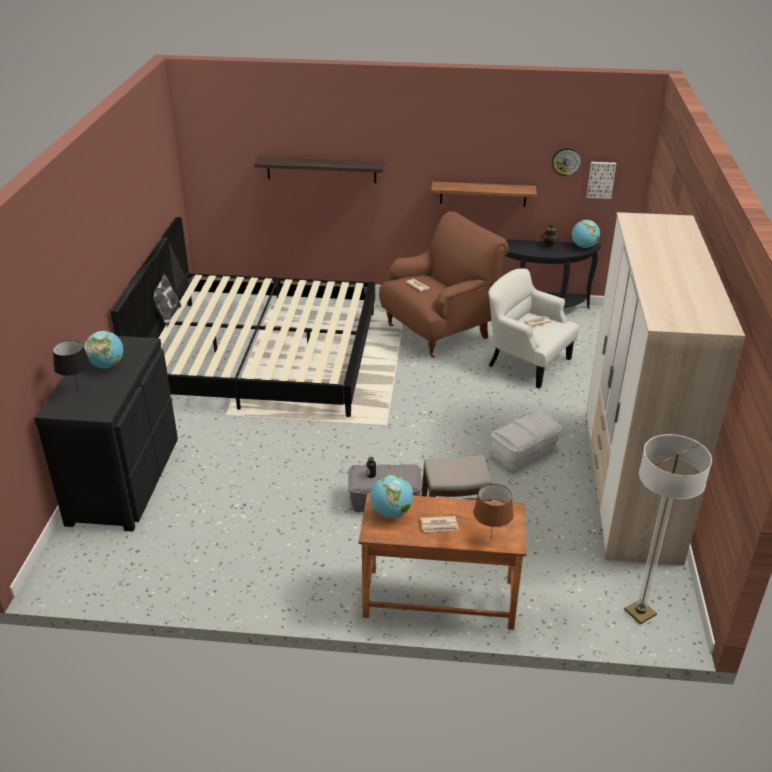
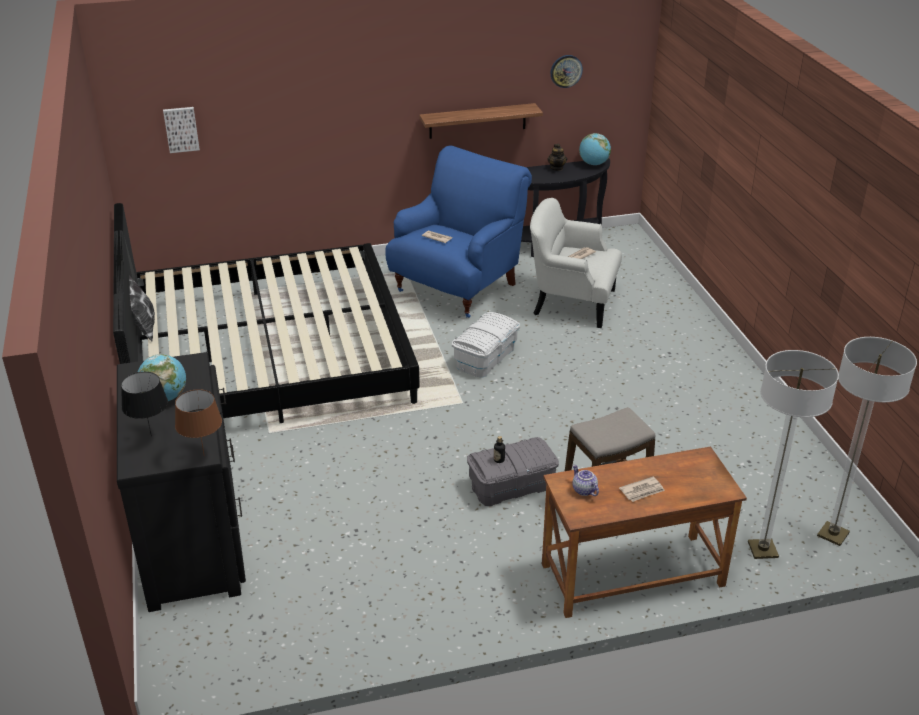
camera: 20 degrees left, 0 degrees up
shelf [254,157,385,183] -> none
globe [370,475,413,518] -> teapot [573,465,599,496]
brown armchair [379,211,508,358] -> blue armchair [385,145,532,318]
brown table lamp [473,484,514,537] -> brown table lamp moved to [175,389,222,456]
white storage box [491,410,562,471] -> white storage box moved to [452,312,520,378]
wardrobe [585,212,745,565] -> none
picture [586,162,616,199] -> picture moved to [163,107,200,153]
none -> floor lamp [748,350,839,559]

